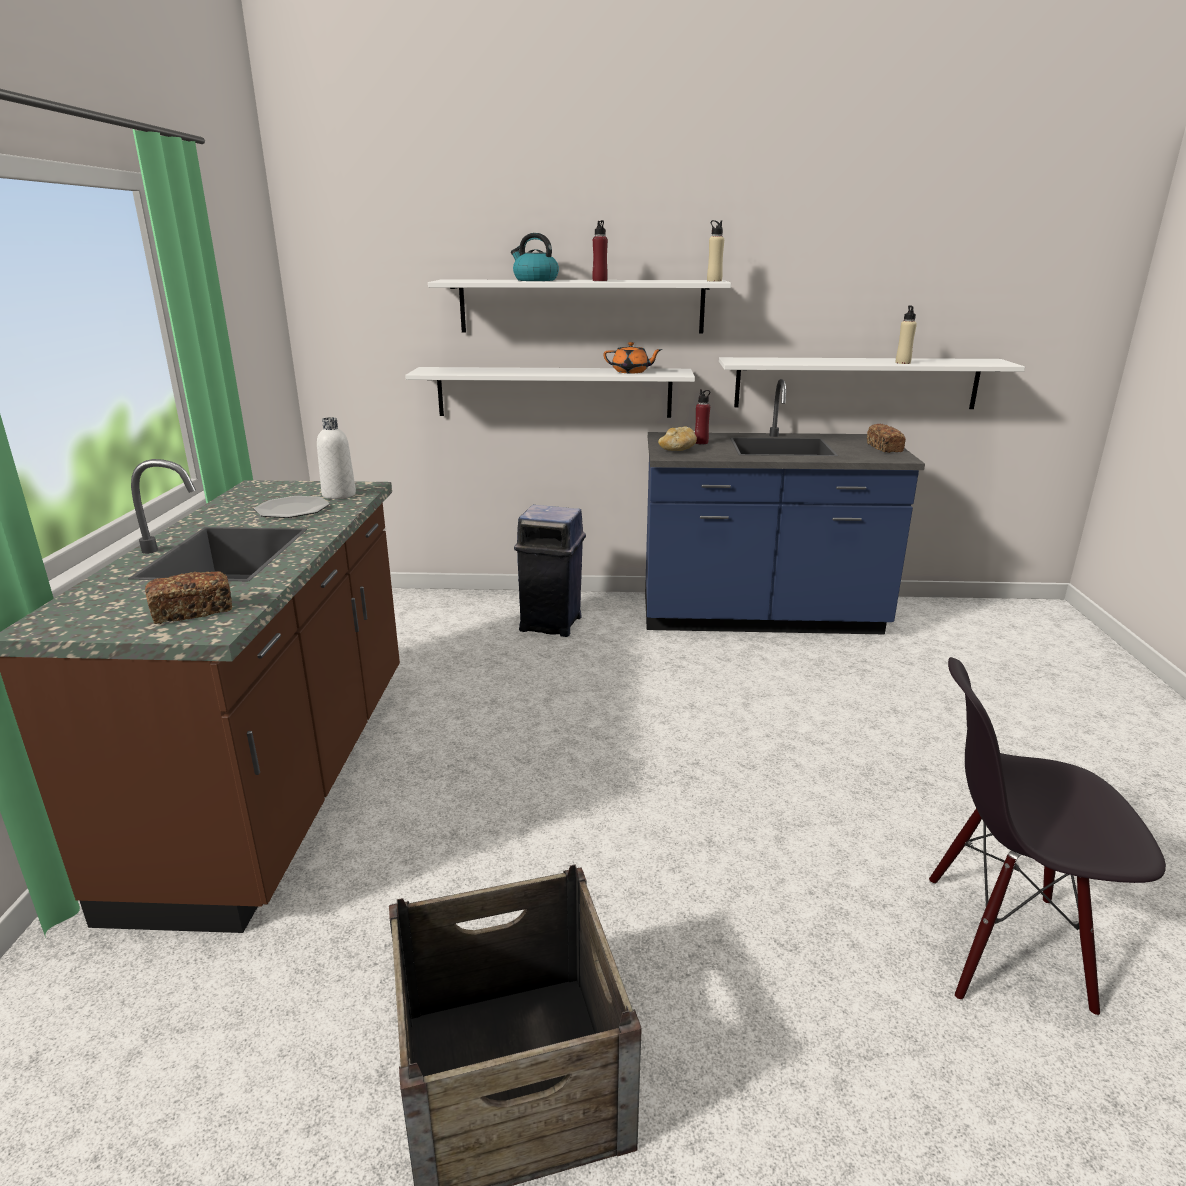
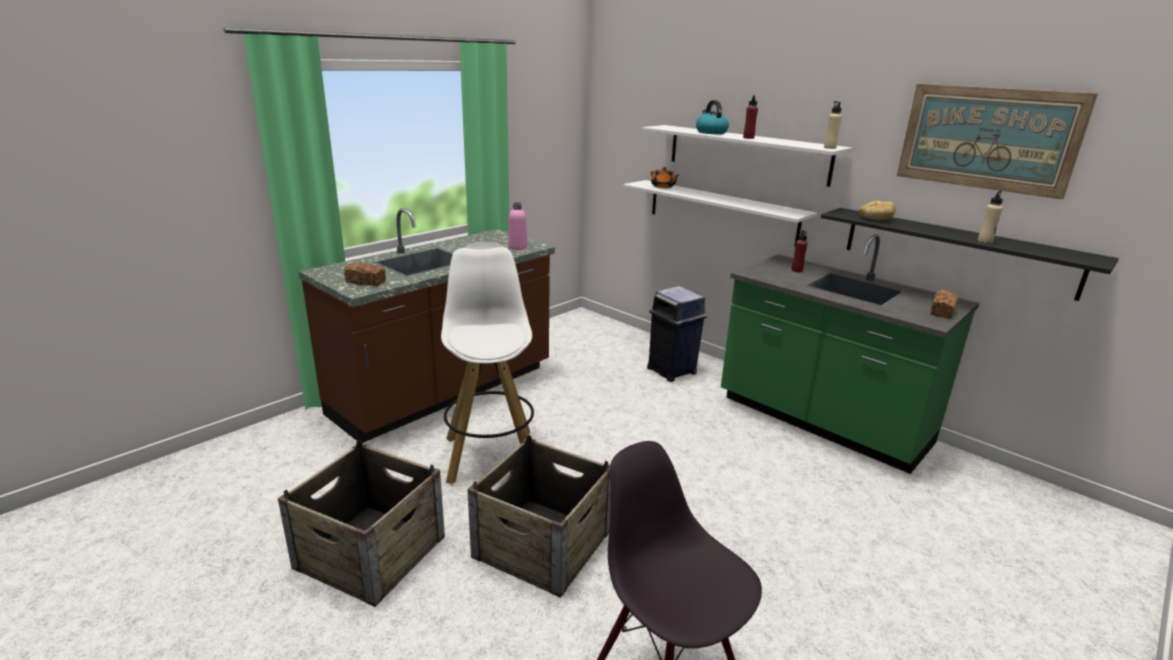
camera: 40 degrees right, 0 degrees up
white bottle [317,417,356,499] -> pink bottle [508,202,527,250]
orange teapot [603,342,662,373] -> orange teapot moved to [650,167,679,188]
blue counter [645,379,925,634] -> green counter [721,234,979,474]
bread [658,426,697,451] -> bread moved to [859,200,896,220]
white shelf [719,357,1025,409] -> black shelf [821,208,1119,301]
none -> white stool [441,247,534,484]
none -> crate [467,435,611,598]
none -> picture [897,84,1098,199]

